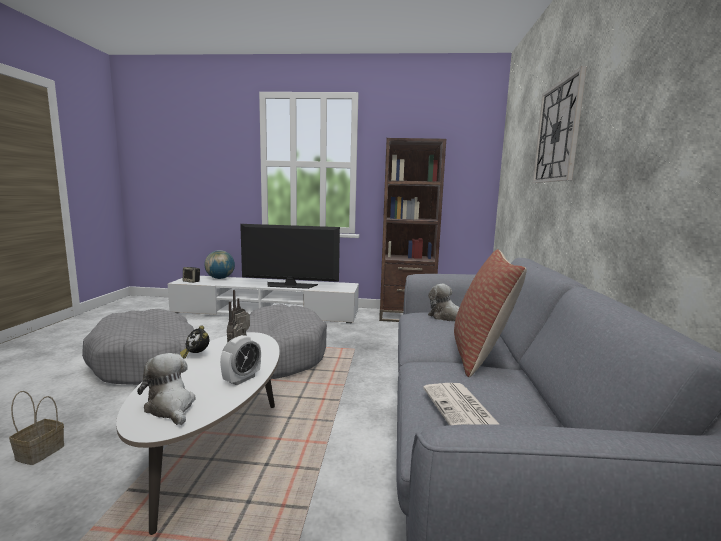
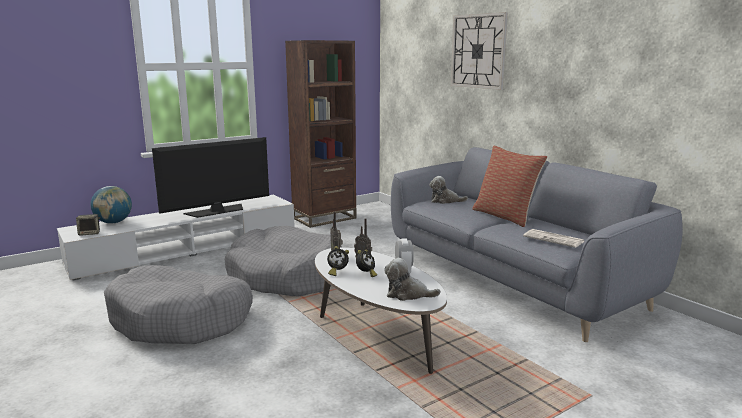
camera: 40 degrees left, 5 degrees up
basket [9,391,64,465] -> none
none -> alarm clock [356,250,377,277]

